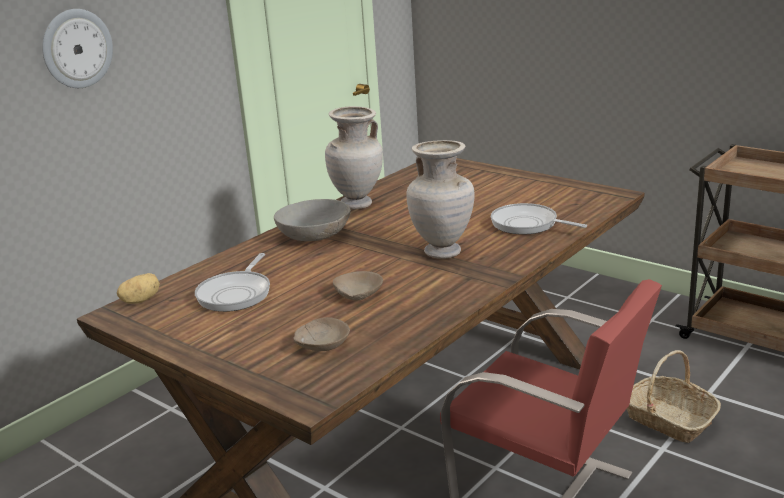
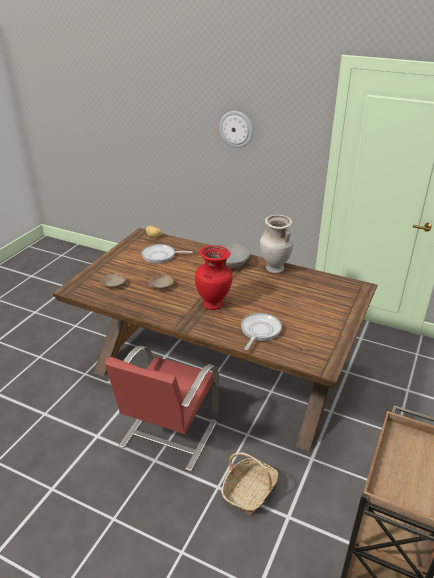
camera: 75 degrees right, 10 degrees up
beige vase [406,140,475,259] -> red vase [195,245,232,310]

